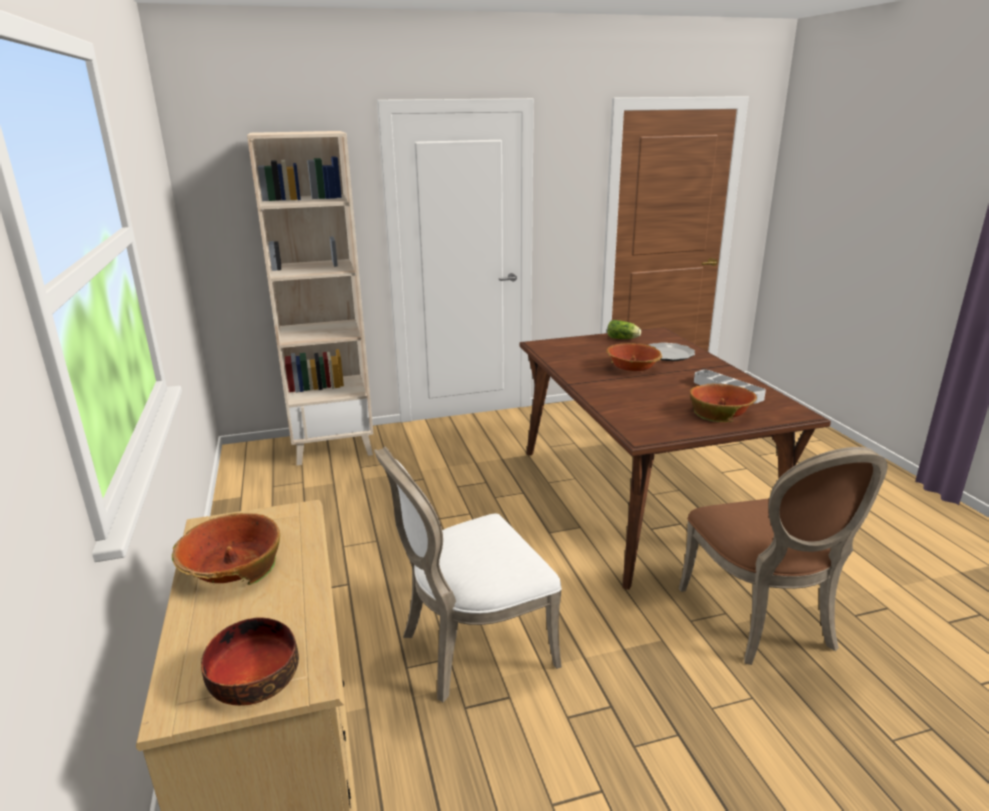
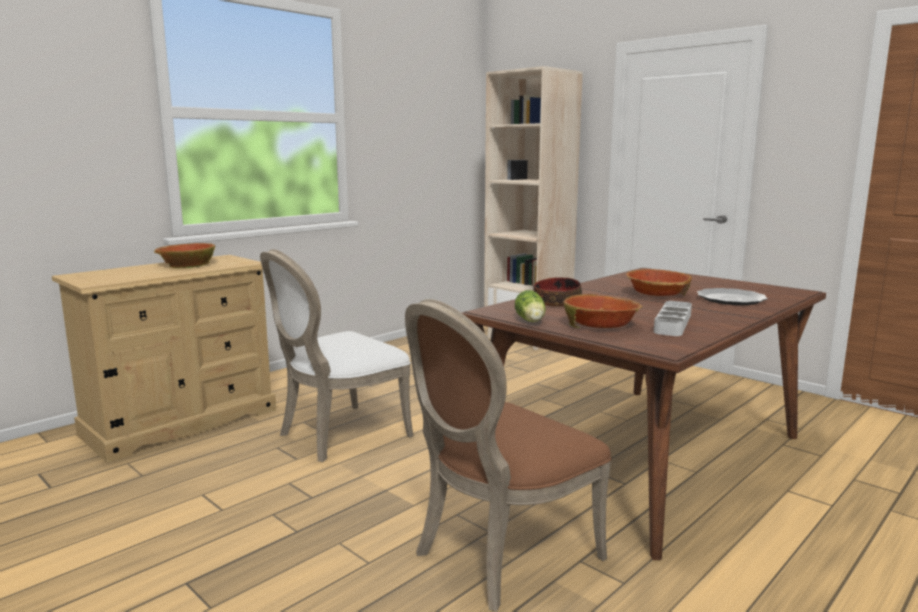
camera: 60 degrees right, 10 degrees down
bowl [201,617,299,706] -> bowl moved to [534,277,582,307]
white chair [374,447,562,702] -> white chair turned 75 degrees counterclockwise [260,249,413,462]
lettuce [607,320,641,339] -> lettuce moved to [515,290,546,322]

